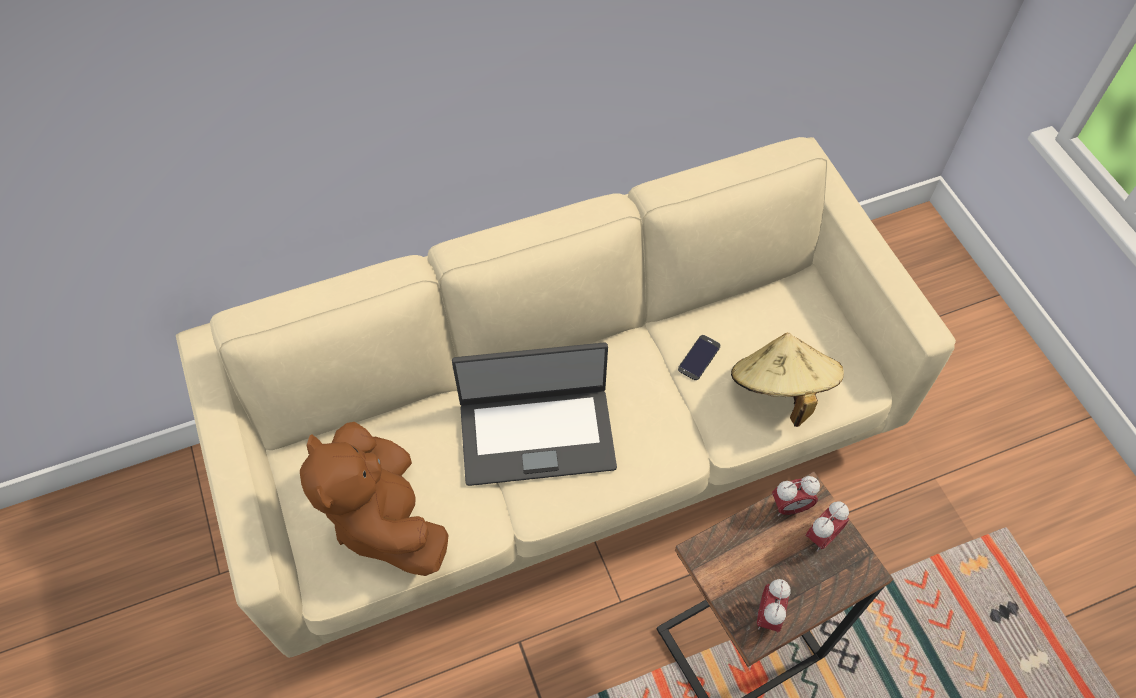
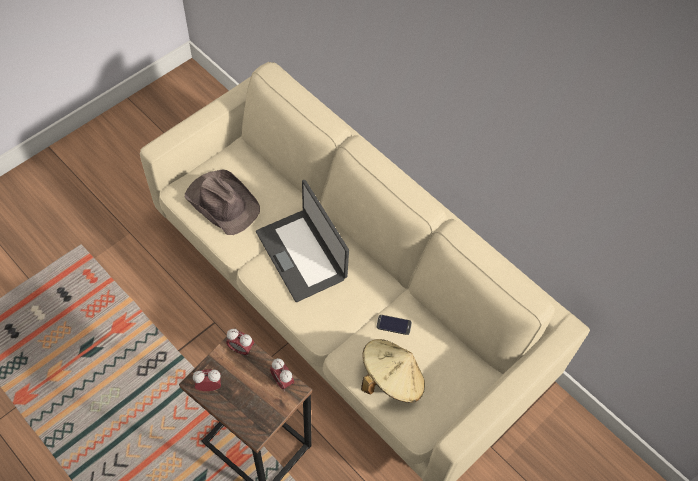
camera: 65 degrees right, 0 degrees up
brown plush toy [300,422,448,576] -> brown hat [185,170,260,235]
alarm clock [806,502,849,552] -> alarm clock moved to [226,329,254,357]

